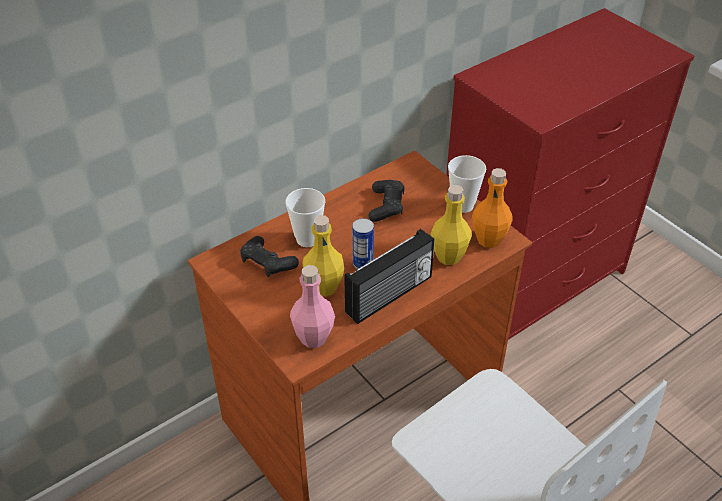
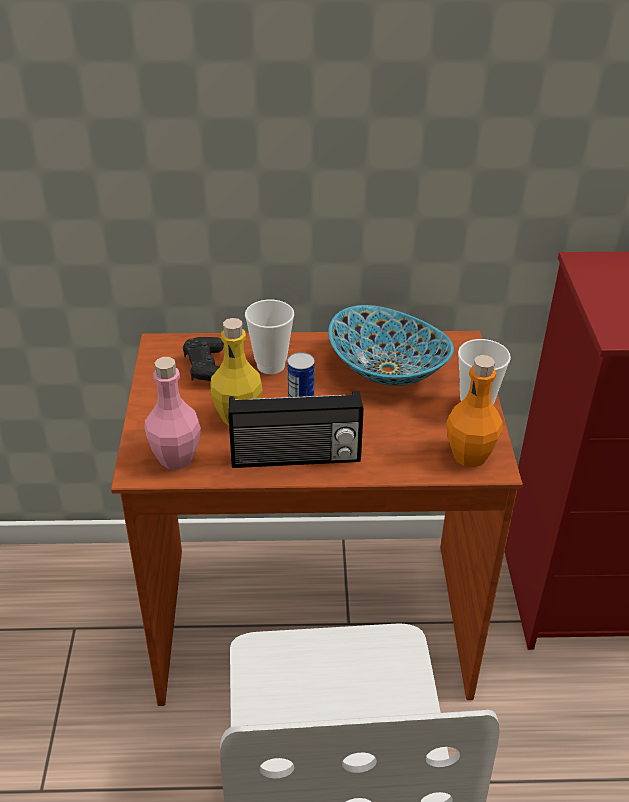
camera: 35 degrees right, 5 degrees down
black game controller [369,180,405,222] -> bowl [328,305,454,386]
yellow bottle [430,185,472,265] -> none

